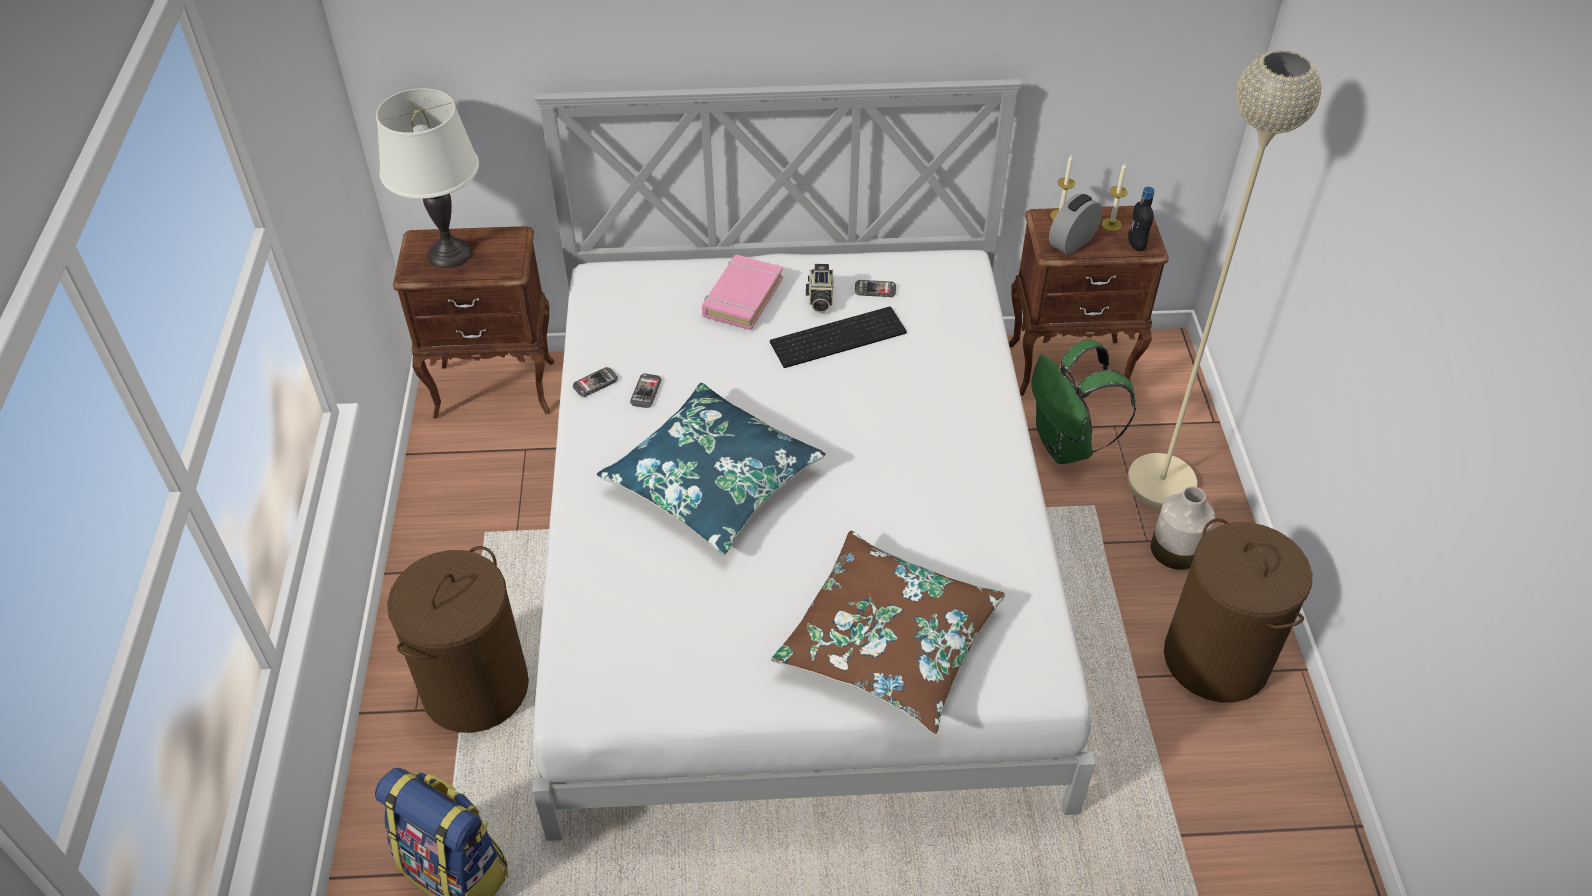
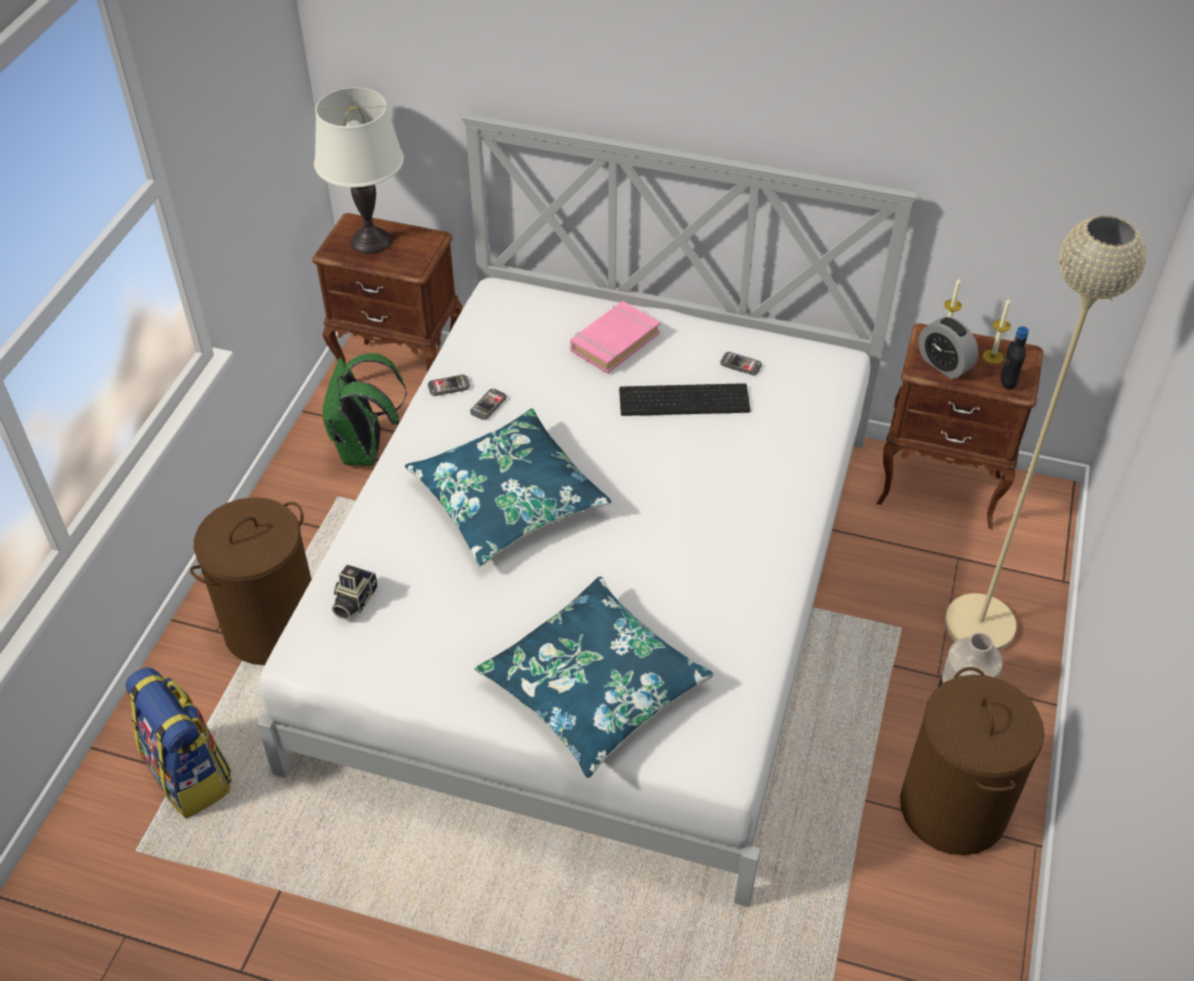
camera: 20 degrees right, 0 degrees up
brown pillow [771,531,1005,734] -> blue pillow [475,577,714,778]
camera [806,264,834,313] -> camera moved to [332,565,377,620]
green backpack [1031,339,1136,464] -> green backpack moved to [323,353,407,465]
alarm clock [1049,193,1103,255] -> alarm clock turned 105 degrees counterclockwise [919,317,979,379]

